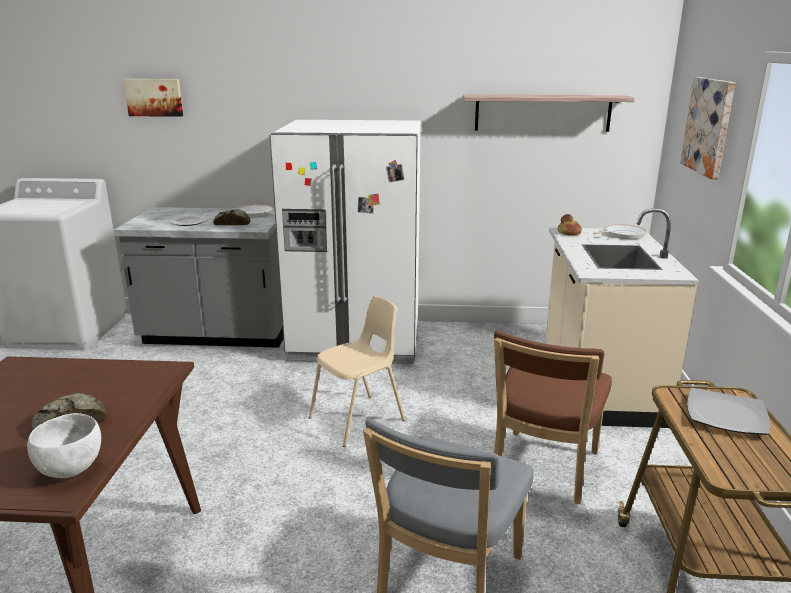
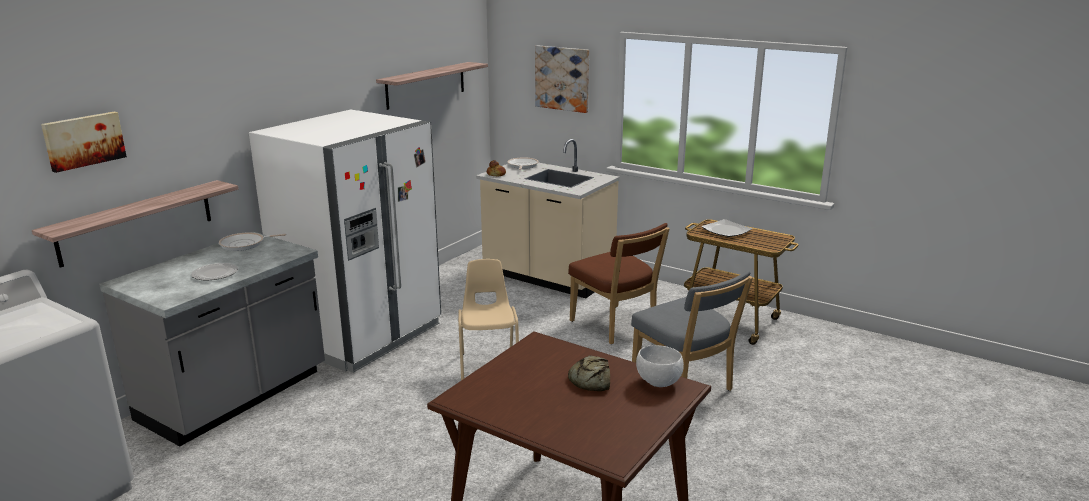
camera: 60 degrees left, 0 degrees up
bread [213,209,250,226] -> none
none -> shelf [32,180,238,268]

